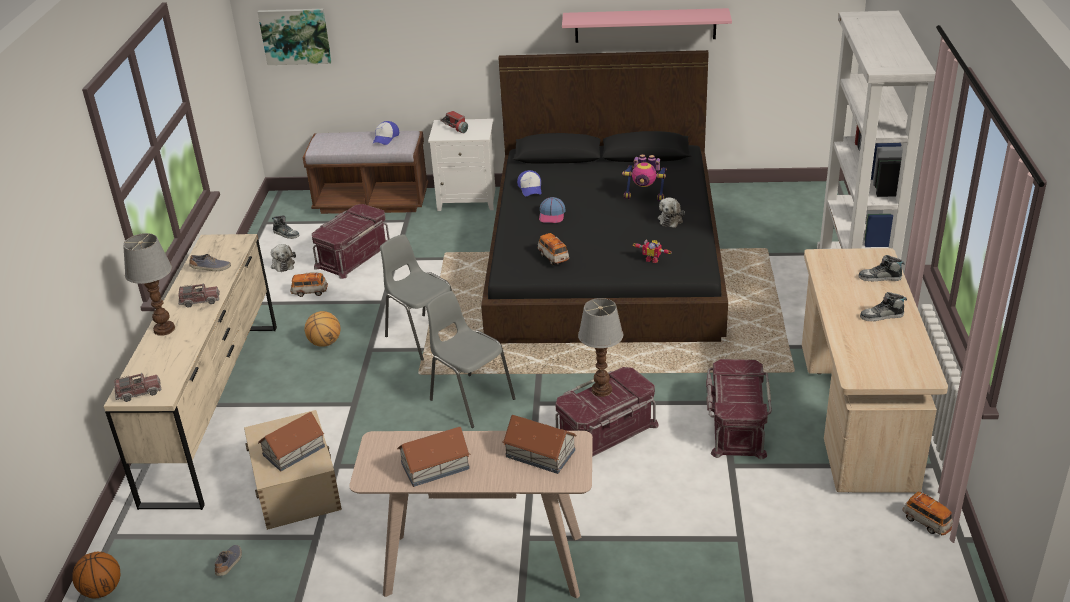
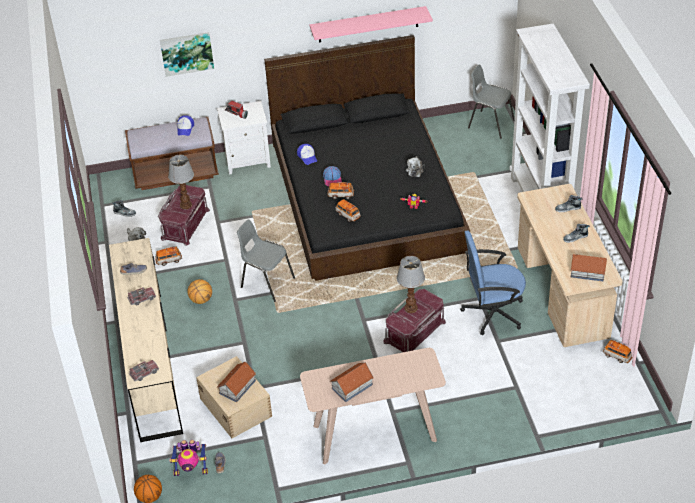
camera: 15 degrees left, 10 degrees up
table lamp [123,233,175,336] -> table lamp moved to [168,155,194,209]
picture [258,9,332,65] -> picture moved to [160,32,214,77]
grey chair [426,291,516,428] -> grey chair moved to [468,65,515,139]
toy house [502,415,577,474] -> toy house moved to [570,254,607,281]
toy robot [622,154,667,201] -> toy robot moved to [170,440,208,476]
red storage box [706,359,772,460] -> blue office chair [460,230,526,335]
none -> toy car [328,182,354,199]

